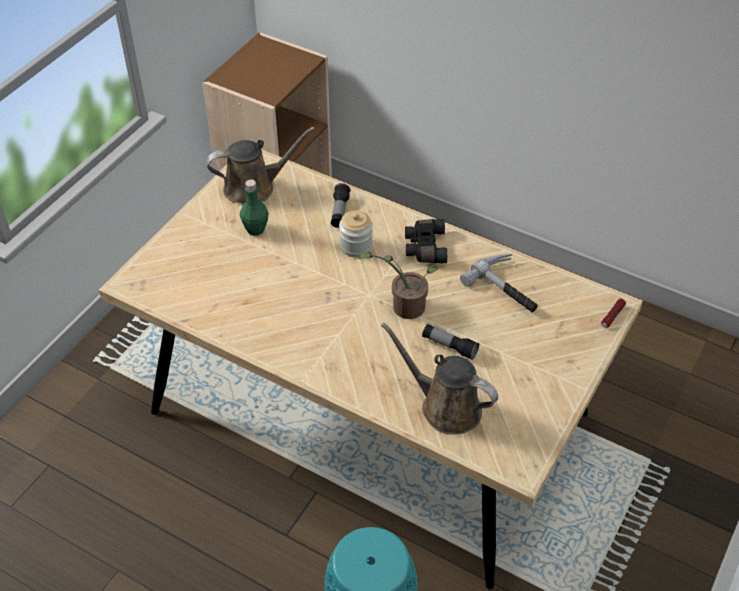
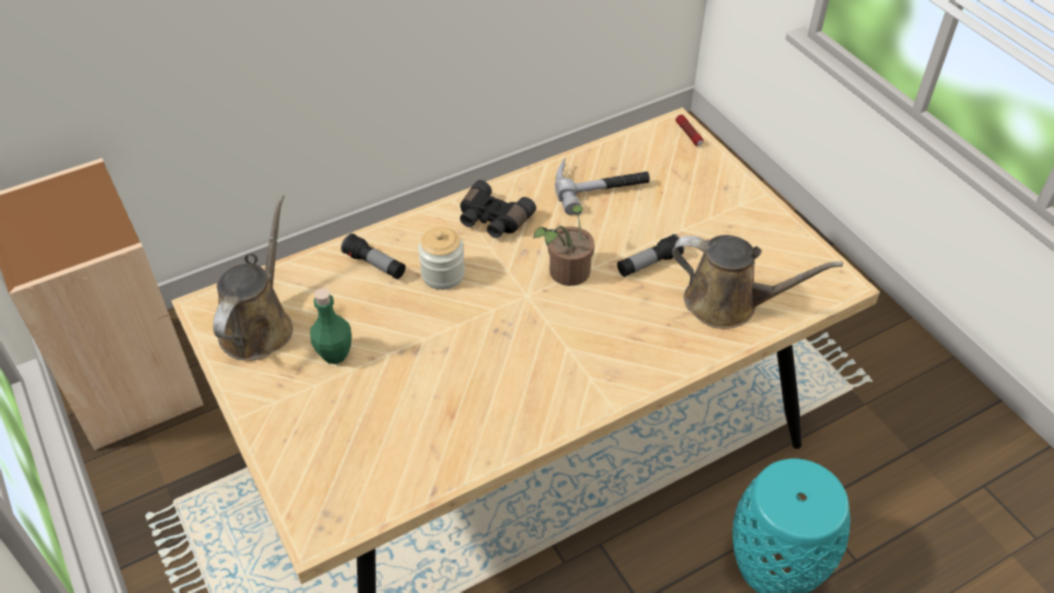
camera: 60 degrees left, 0 degrees up
brown watering can [381,322,498,435] -> brown watering can turned 135 degrees counterclockwise [672,235,843,329]

